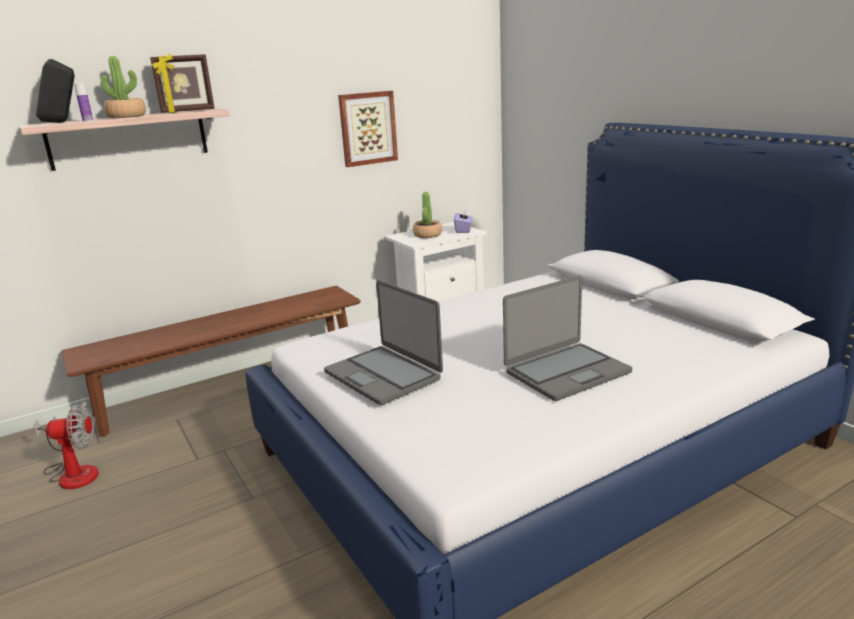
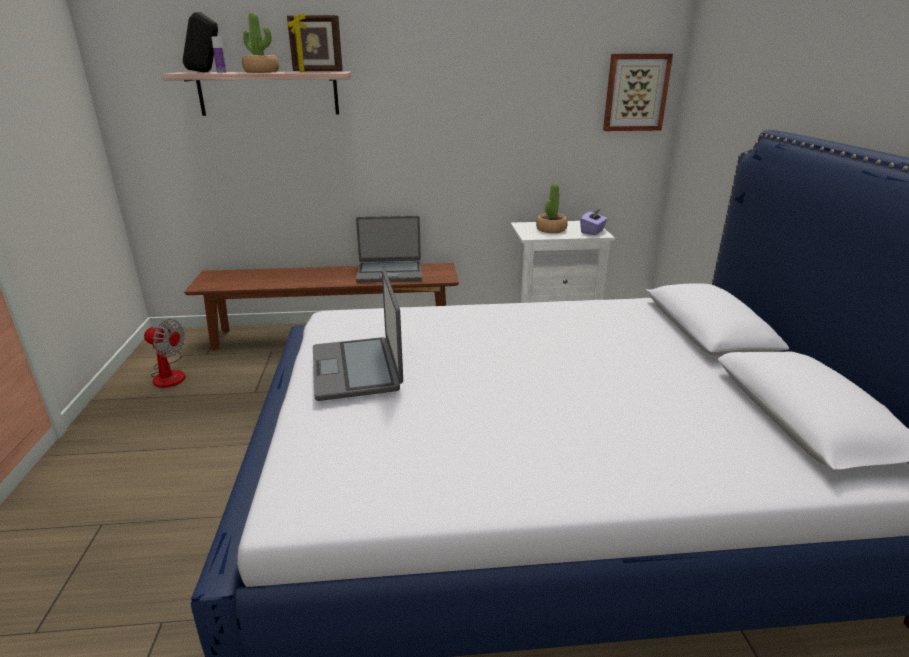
camera: 25 degrees right, 5 degrees up
picture [338,91,398,167] -> picture moved to [603,54,673,131]
laptop [503,276,632,401] -> laptop moved to [356,216,422,282]

